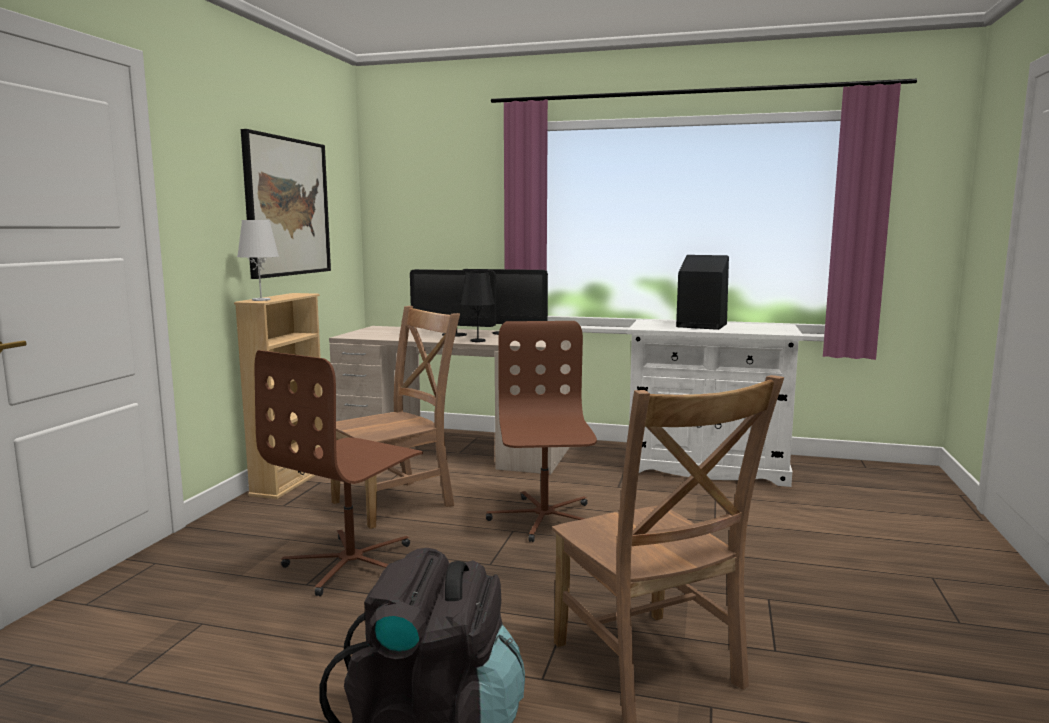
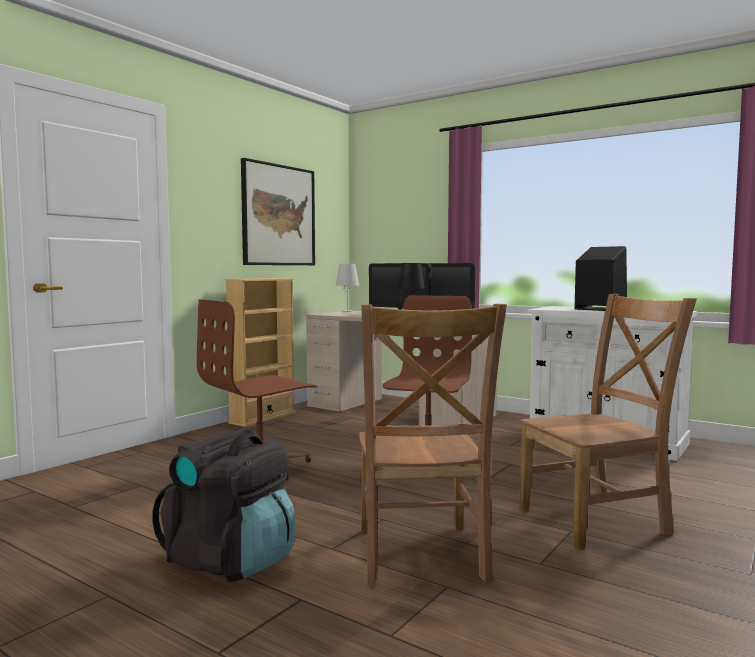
camera: 20 degrees right, 5 degrees down
white table lamp [237,220,279,301] -> white table lamp moved to [335,264,359,312]
brown chair [331,306,460,529] -> brown chair moved to [519,294,697,550]

